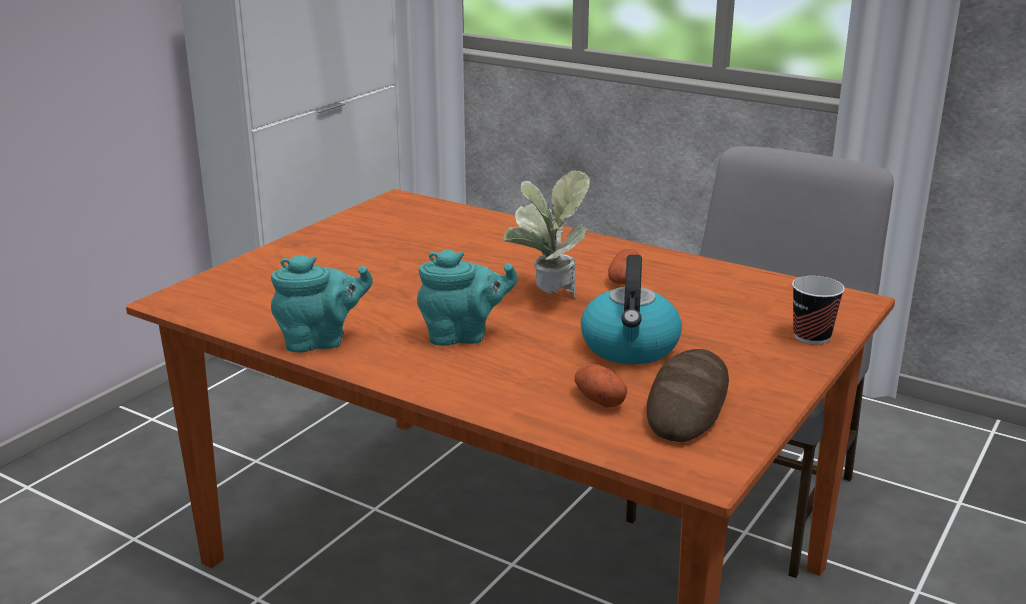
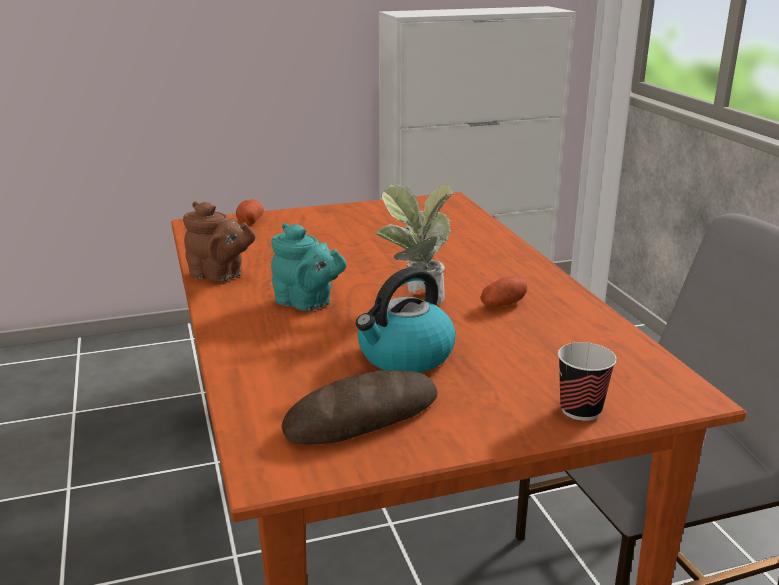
camera: 40 degrees right, 0 degrees up
turquoise teapot [271,255,373,353] -> brown teapot [183,201,256,282]
potato [575,364,627,408] -> potato moved to [236,200,264,225]

